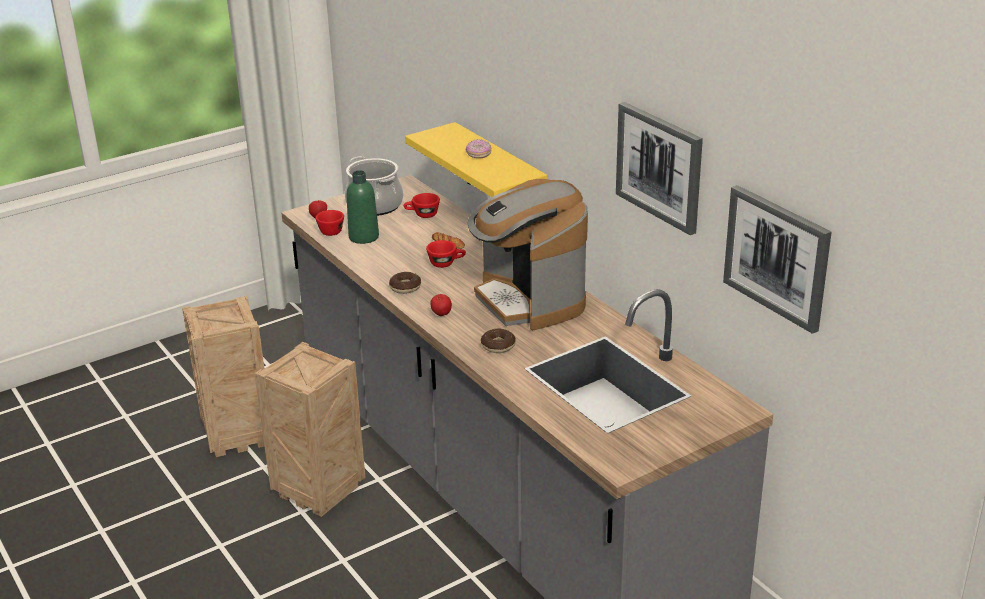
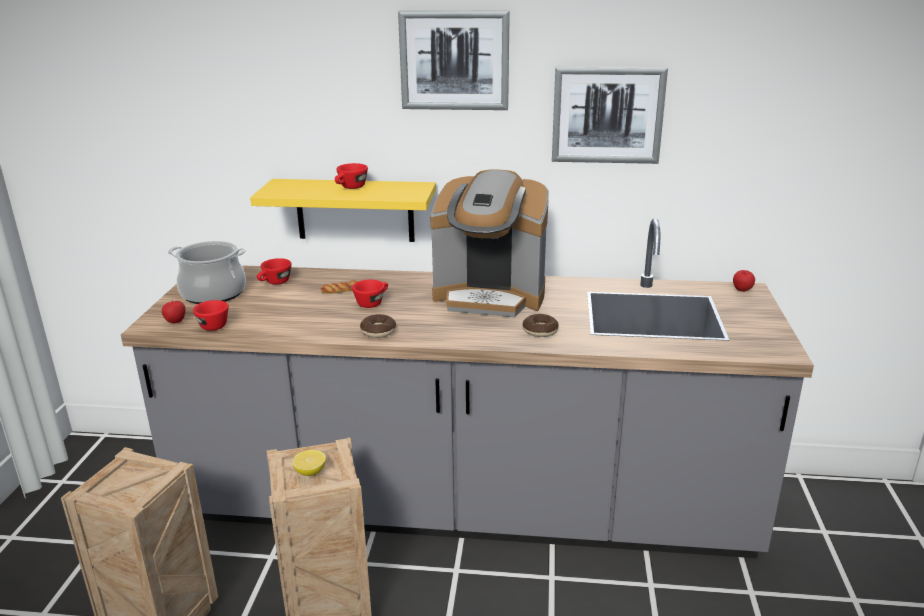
camera: 50 degrees left, 5 degrees down
green bottle [347,170,379,244] -> none
apple [430,294,452,316] -> apple moved to [733,270,755,292]
donut [466,139,491,158] -> red cup [335,163,368,189]
picture [723,185,831,334] -> picture moved to [398,11,510,110]
none -> lemon [293,450,326,476]

